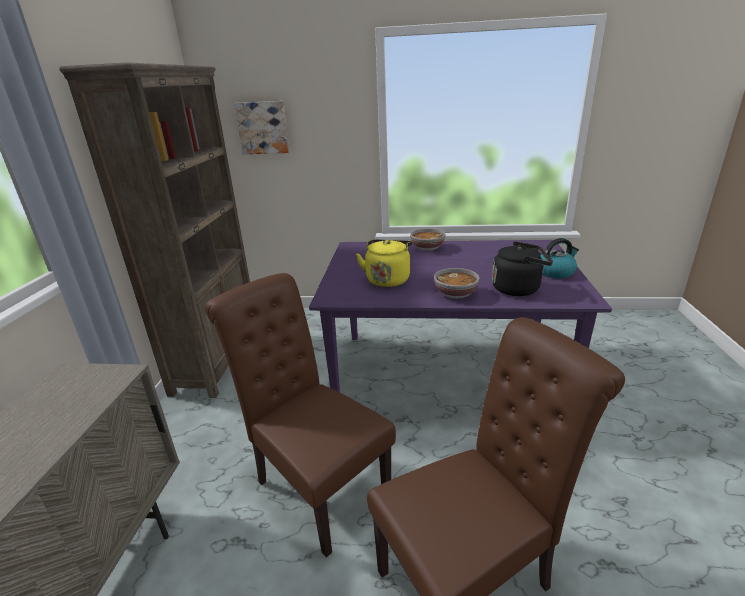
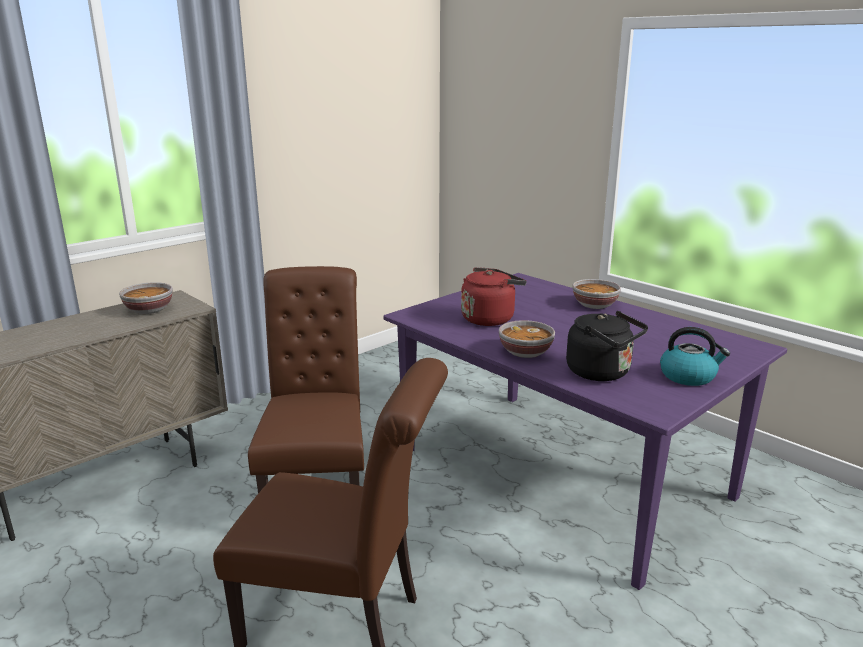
camera: 40 degrees right, 5 degrees down
brown bookcase [60,63,250,398] -> none
picture [234,101,290,154] -> none
yellow kettle [356,239,412,287] -> red kettle [461,267,527,326]
none -> bowl [119,282,173,314]

